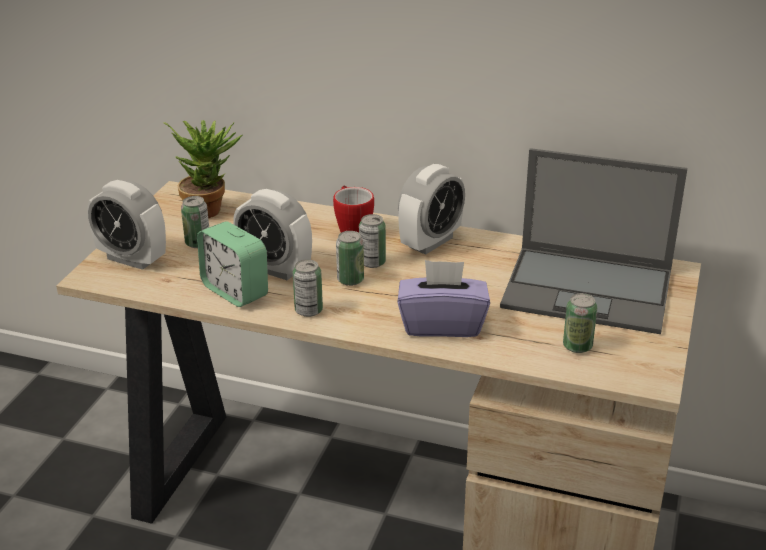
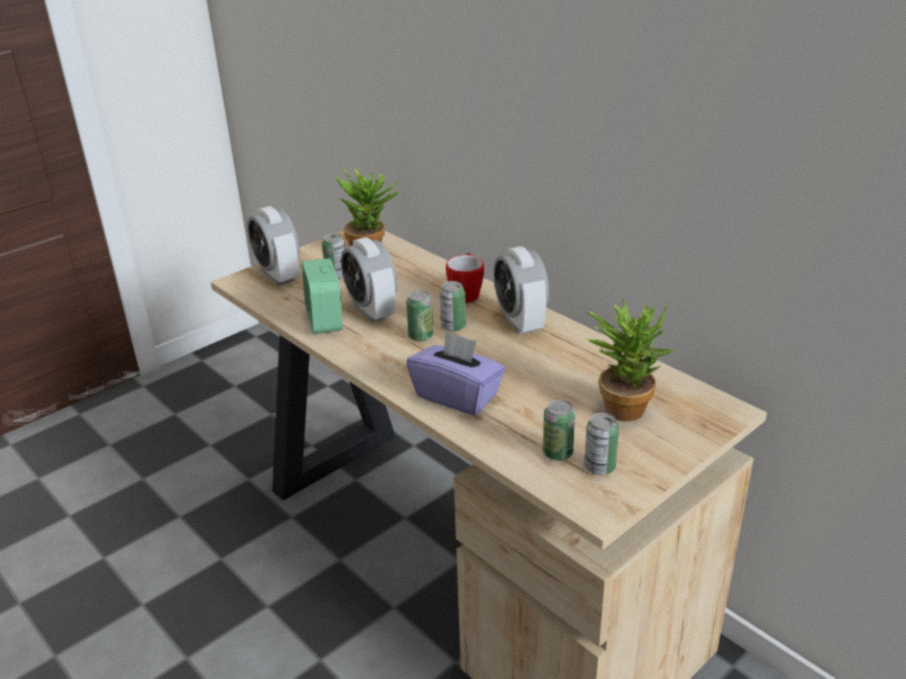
camera: 30 degrees right, 0 degrees up
can [293,259,323,317] -> can moved to [584,413,619,475]
alarm clock [398,164,465,255] -> alarm clock turned 90 degrees clockwise [493,246,549,335]
laptop [500,148,688,334] -> potted plant [586,299,674,422]

